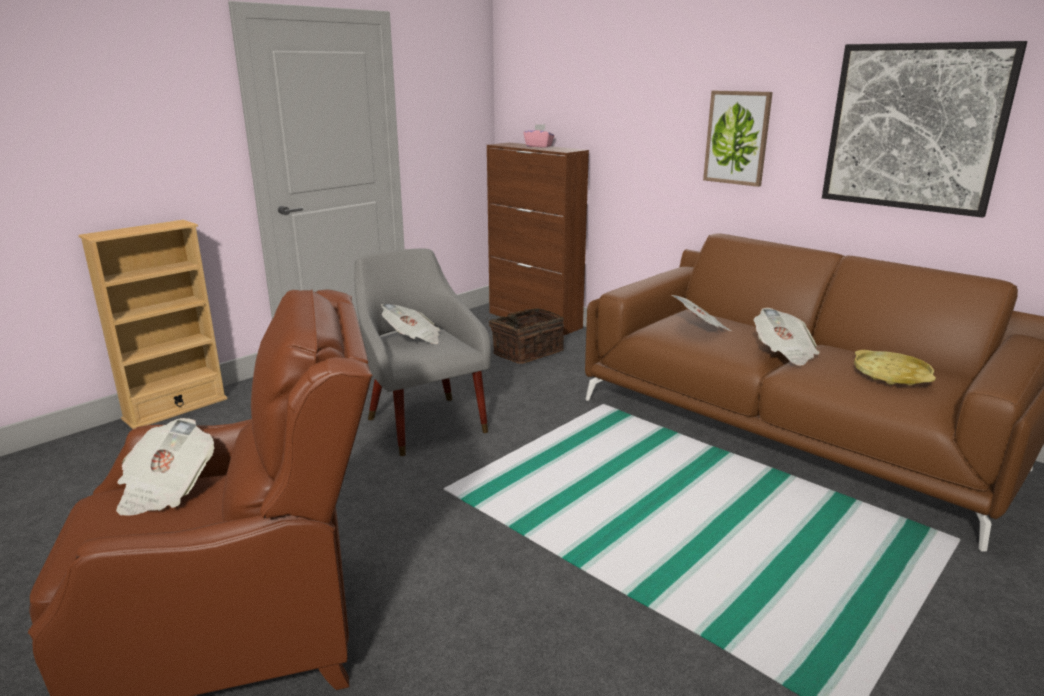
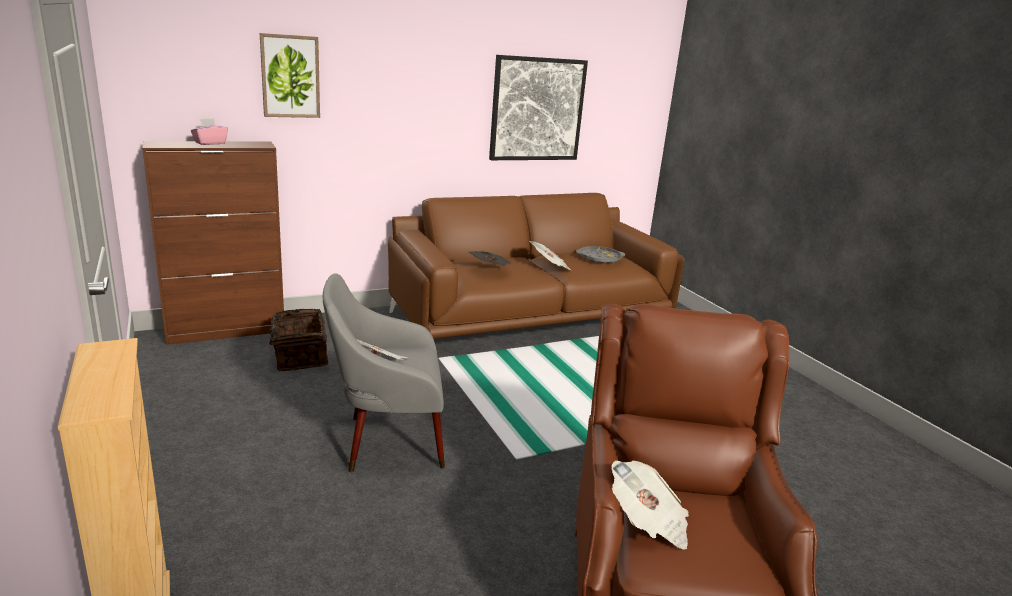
camera: 70 degrees left, 0 degrees up
picture [703,91,773,187] -> picture moved to [260,33,320,118]
yellow tray [854,350,936,386] -> grey tray [576,246,625,264]

